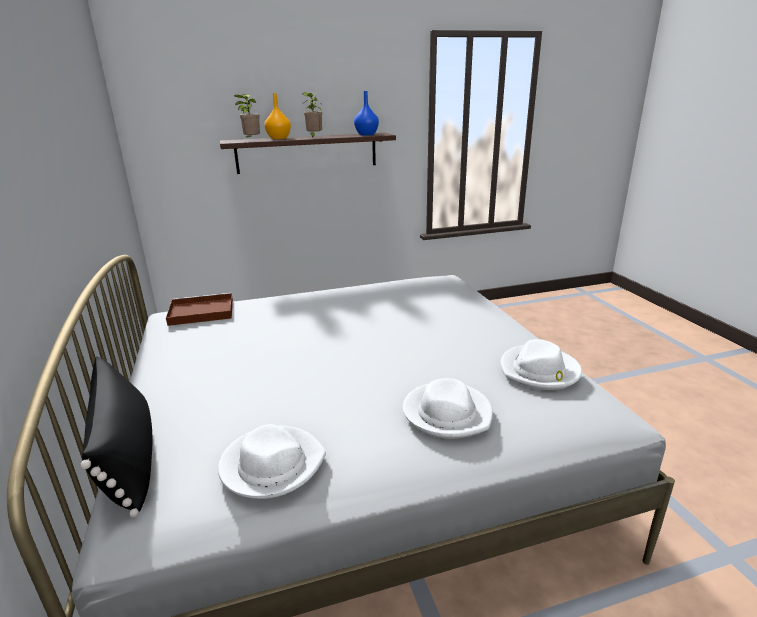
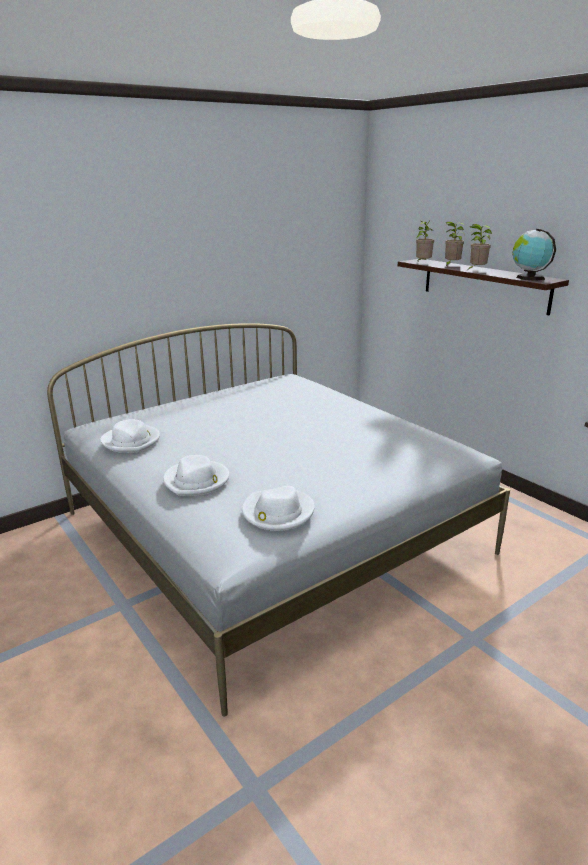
camera: 70 degrees right, 0 degrees up
black pillow [81,356,152,518] -> none
brown tray [166,293,233,326] -> none
orange vase [264,93,291,139] -> potted plant [445,222,465,267]
blue vase [354,91,379,135] -> globe [513,228,556,281]

